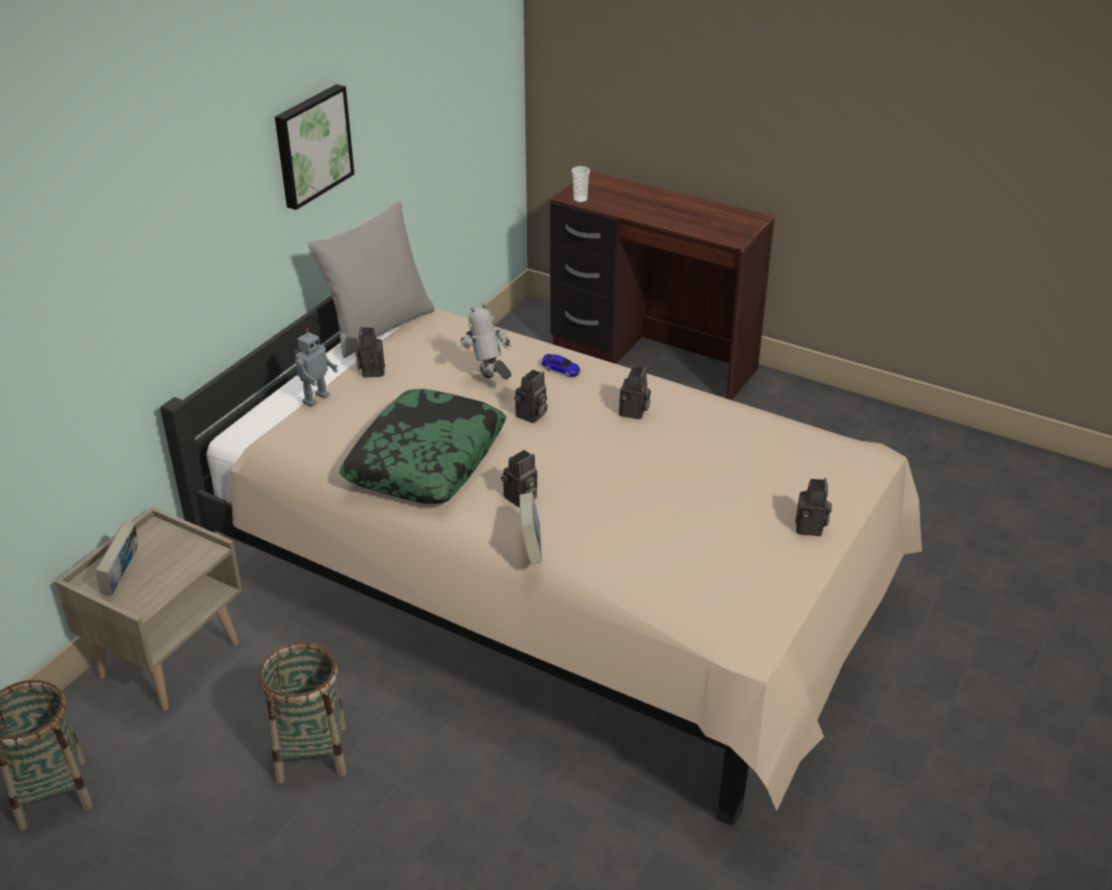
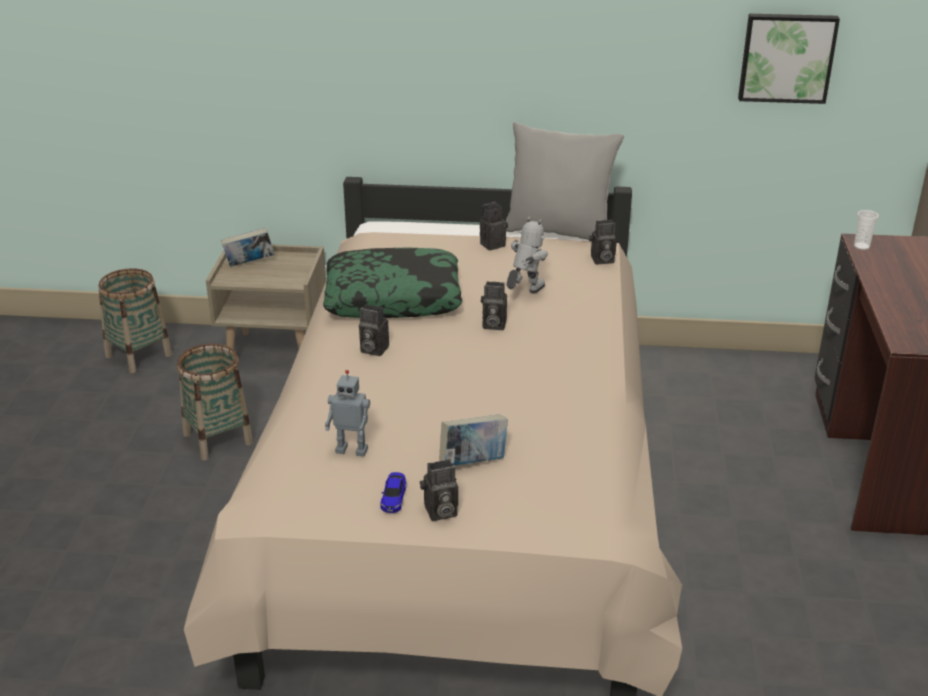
camera: 65 degrees right, 5 degrees down
picture [275,84,354,210] -> picture moved to [738,14,840,104]
toy robot [294,328,338,407] -> toy robot moved to [325,370,370,457]
book [519,492,542,564] -> book moved to [439,414,508,466]
toy car [542,354,580,377] -> toy car moved to [380,472,407,513]
camera [619,367,651,419] -> camera moved to [589,220,617,264]

